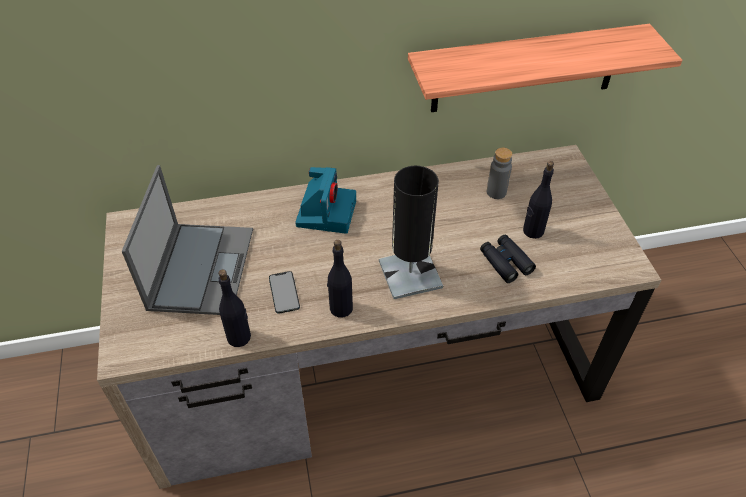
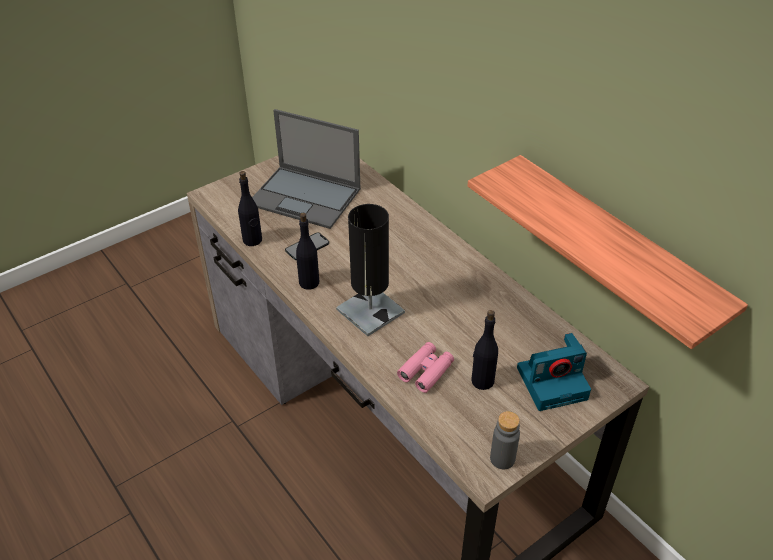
camera: 65 degrees right, 5 degrees down
laptop [122,165,253,315] -> laptop turned 45 degrees clockwise [252,109,361,229]
camera [295,167,356,234] -> camera moved to [517,333,591,411]
black binoculars [480,235,536,283] -> pink binoculars [397,342,454,393]
grey bottle [487,148,512,199] -> grey bottle moved to [490,411,520,469]

